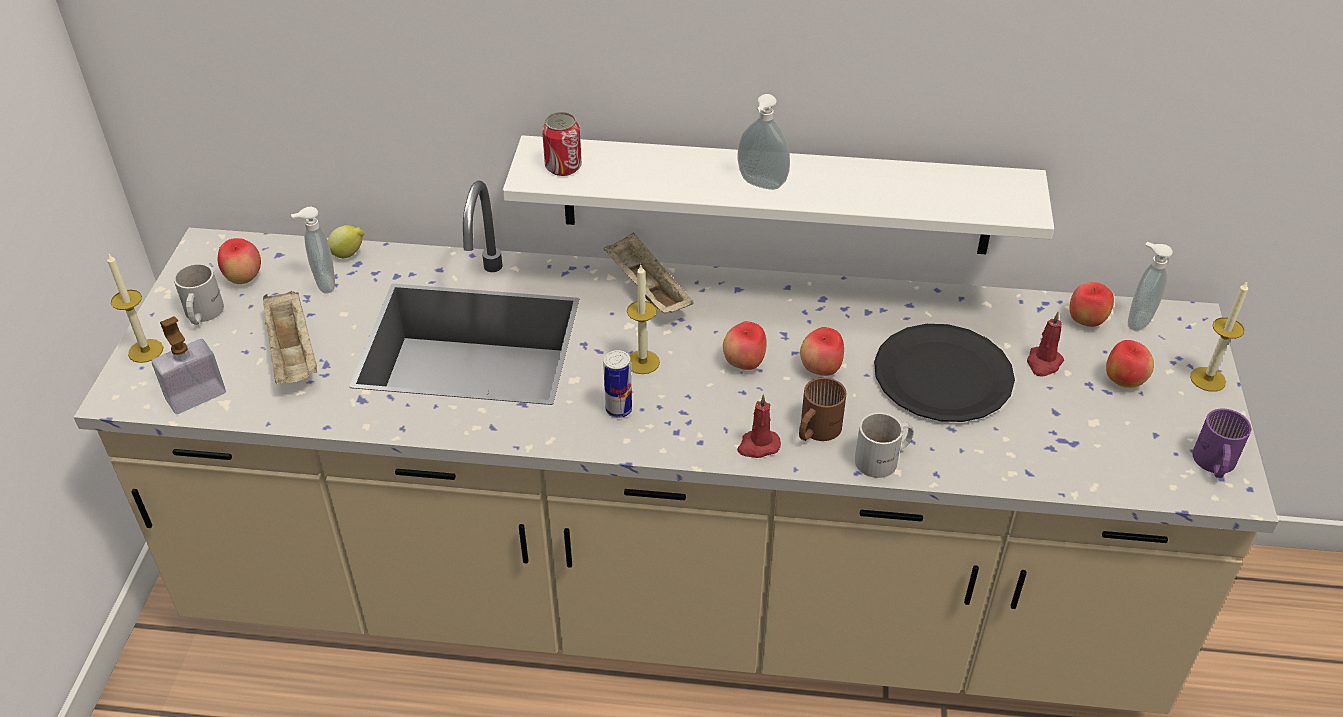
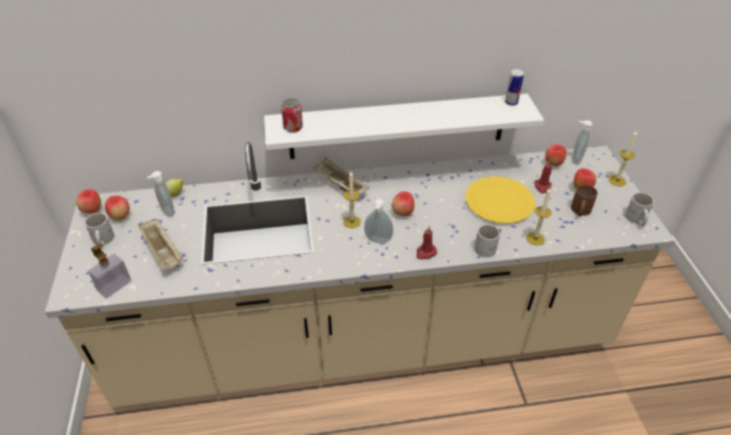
camera: 15 degrees left, 0 degrees up
candle [107,254,163,363] -> candle moved to [526,188,551,246]
can [603,350,632,418] -> can moved to [505,69,524,106]
soap dispenser [738,94,790,190] -> soap dispenser moved to [364,199,393,243]
brown mug [799,377,847,441] -> brown mug moved to [571,185,598,216]
apple [800,327,844,376] -> apple moved to [76,189,101,214]
black plate [874,324,1015,422] -> yellow plate [465,176,535,224]
purple mug [1192,408,1251,478] -> white mug [625,192,654,226]

